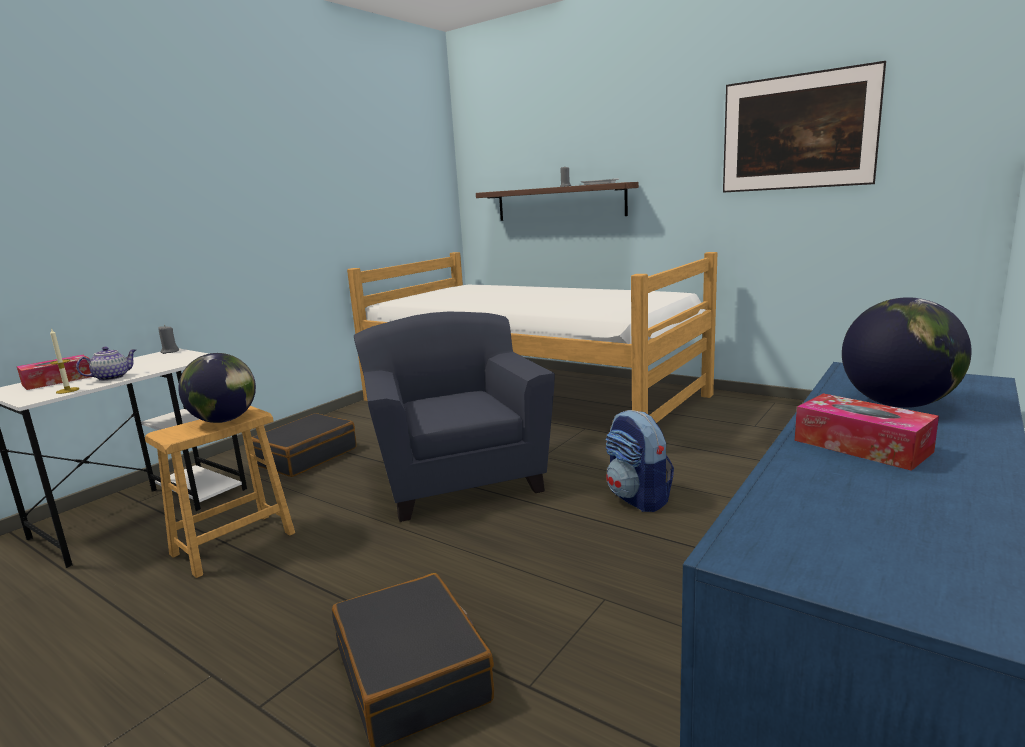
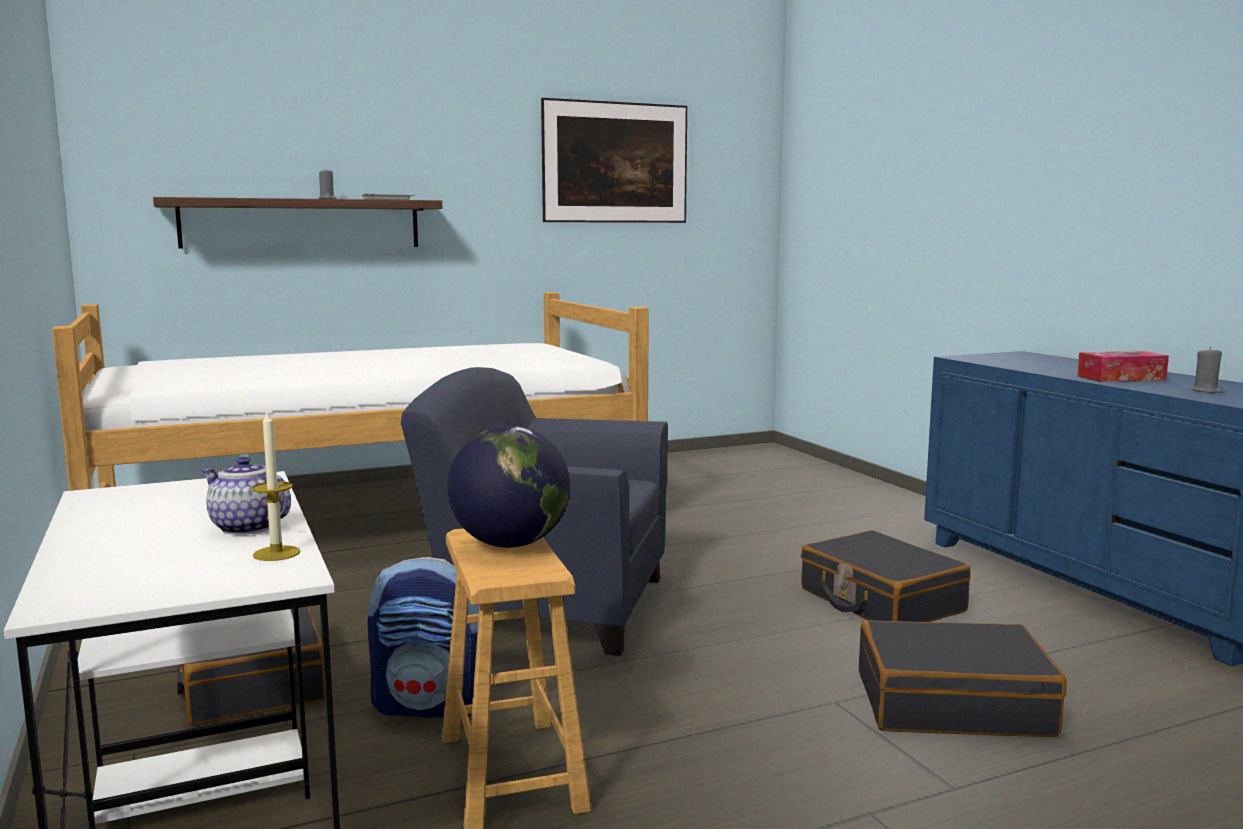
camera: 60 degrees left, 5 degrees down
tissue box [17,355,91,390] -> none
teapot [76,347,136,381] -> teapot turned 45 degrees counterclockwise [202,457,291,535]
grey candle [158,325,179,354] -> grey candle moved to [1191,347,1223,393]
backpack [605,410,674,512] -> backpack moved to [368,557,479,717]
globe [842,297,972,408] -> none
none -> black suitcase [801,530,971,622]

